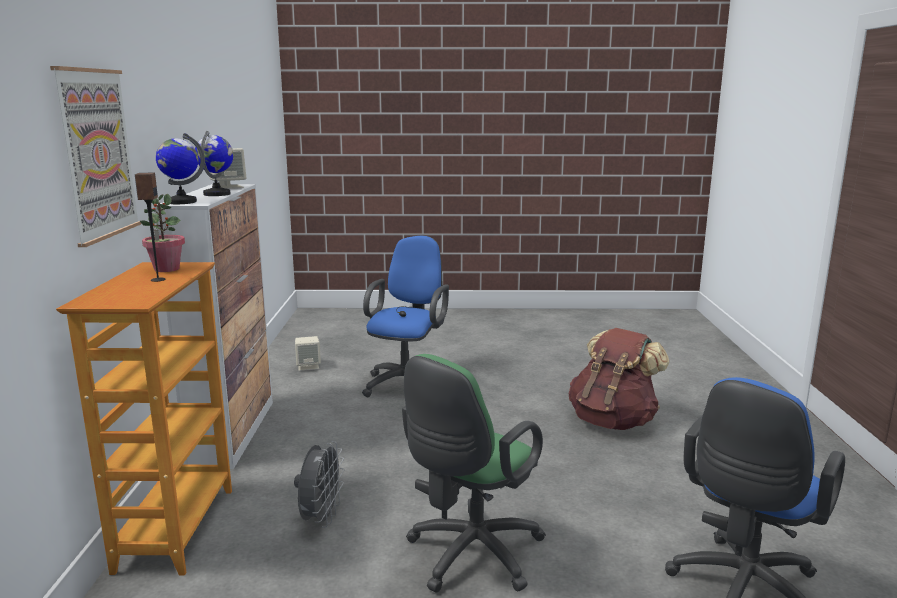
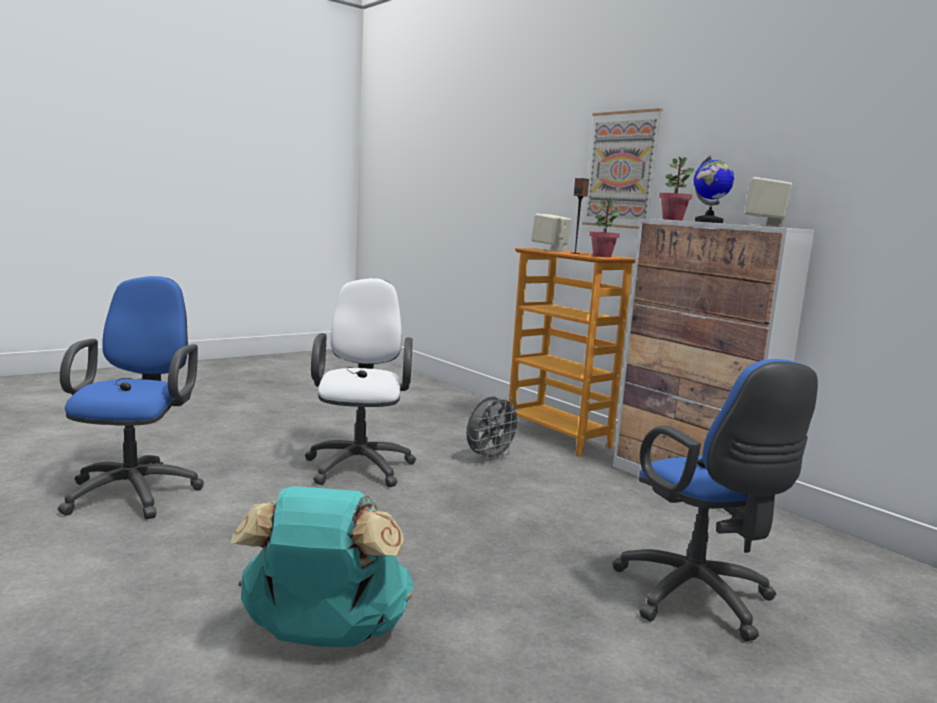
camera: 140 degrees right, 5 degrees down
globe [156,133,205,204] -> potted plant [659,157,695,221]
grey fan [294,441,345,528] -> grey fan turned 105 degrees counterclockwise [467,395,522,463]
beige speaker [295,336,321,371] -> beige speaker moved to [531,214,572,251]
green office chair [402,354,546,593] -> white office chair [305,278,416,487]
brown backpack [568,328,669,430] -> turquoise backpack [231,486,414,647]

